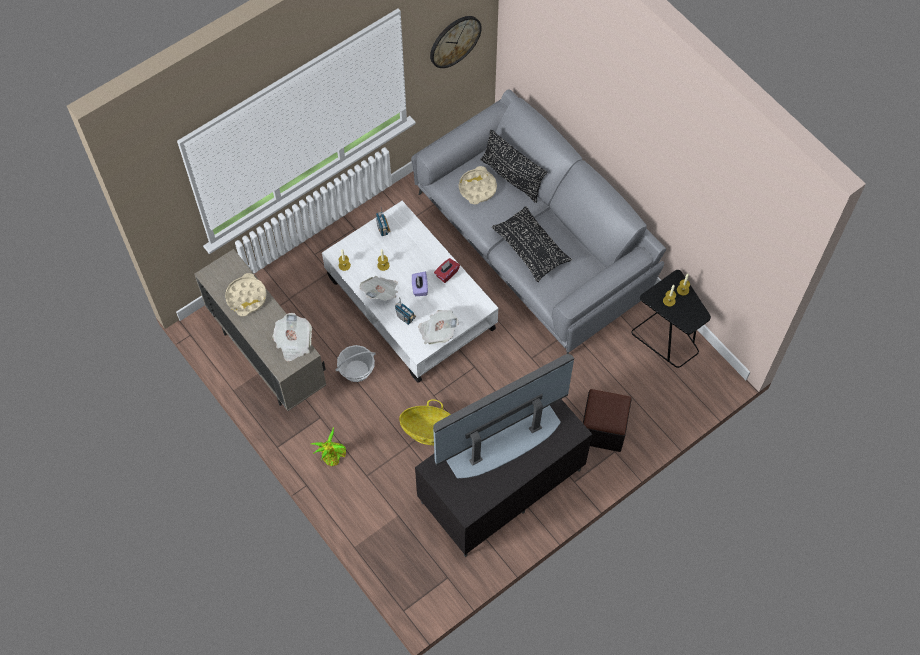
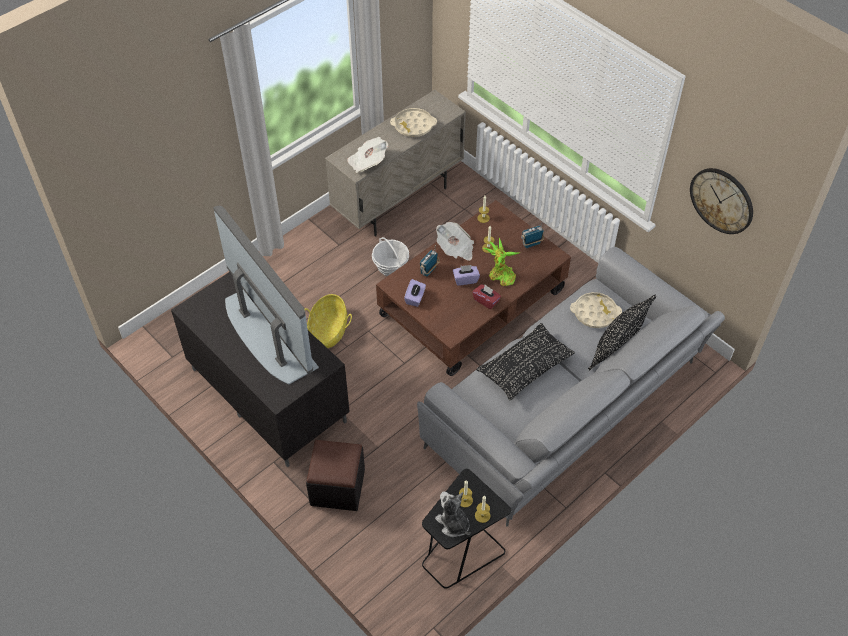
camera: 85 degrees right, 10 degrees down
potted plant [311,427,346,466] -> potted plant moved to [484,238,519,286]
white coffee table [322,201,499,383] -> brown coffee table [376,200,571,376]
newspaper [418,310,458,345] -> purple tissue box [404,279,426,307]
none -> plush toy [435,491,471,537]

